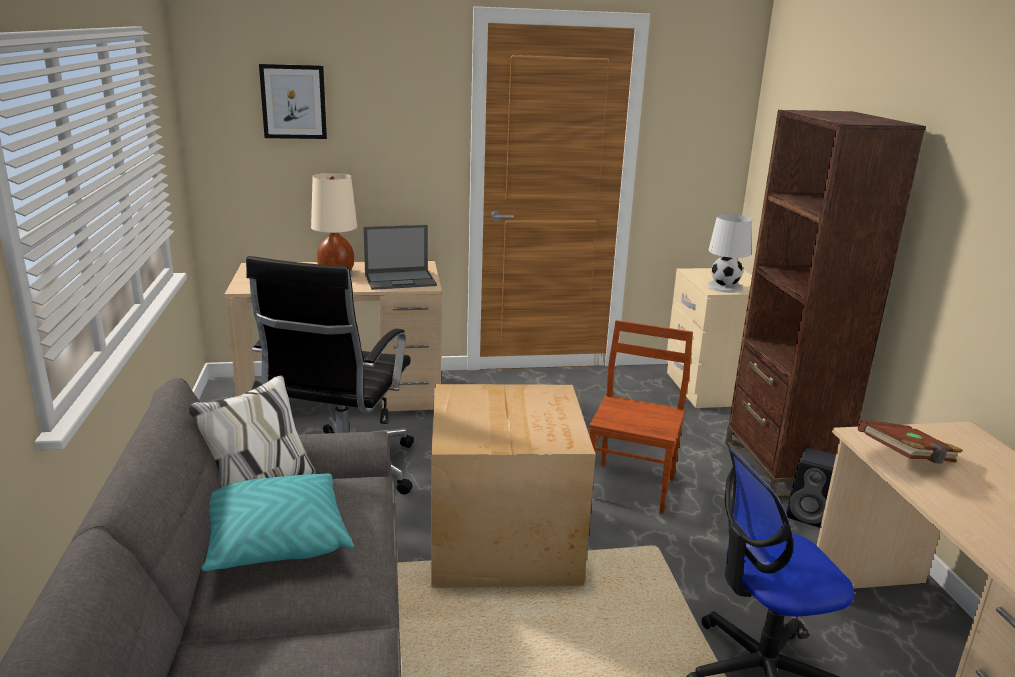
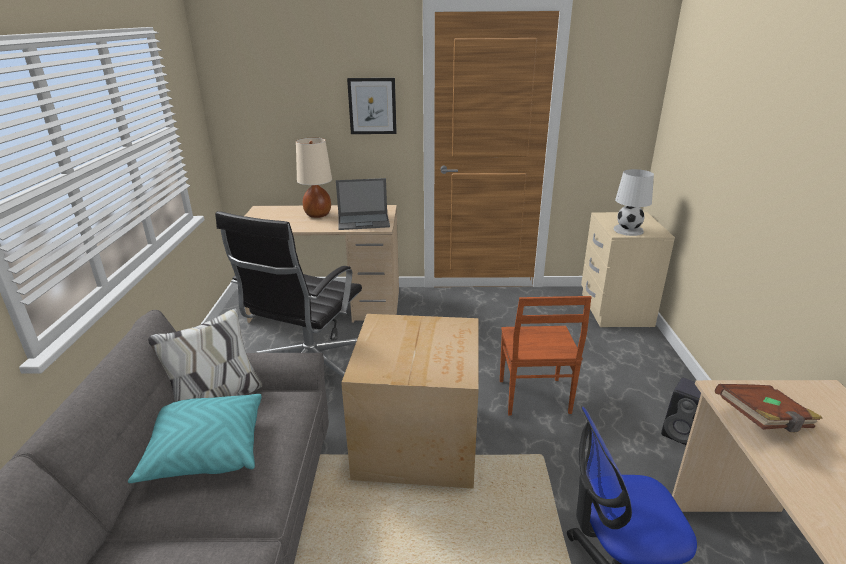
camera: 10 degrees right, 5 degrees up
picture [259,64,327,139] -> picture moved to [347,78,397,134]
brown chair [589,320,693,514] -> brown chair turned 150 degrees clockwise [500,296,592,415]
brown bookcase [725,110,926,499] -> none

